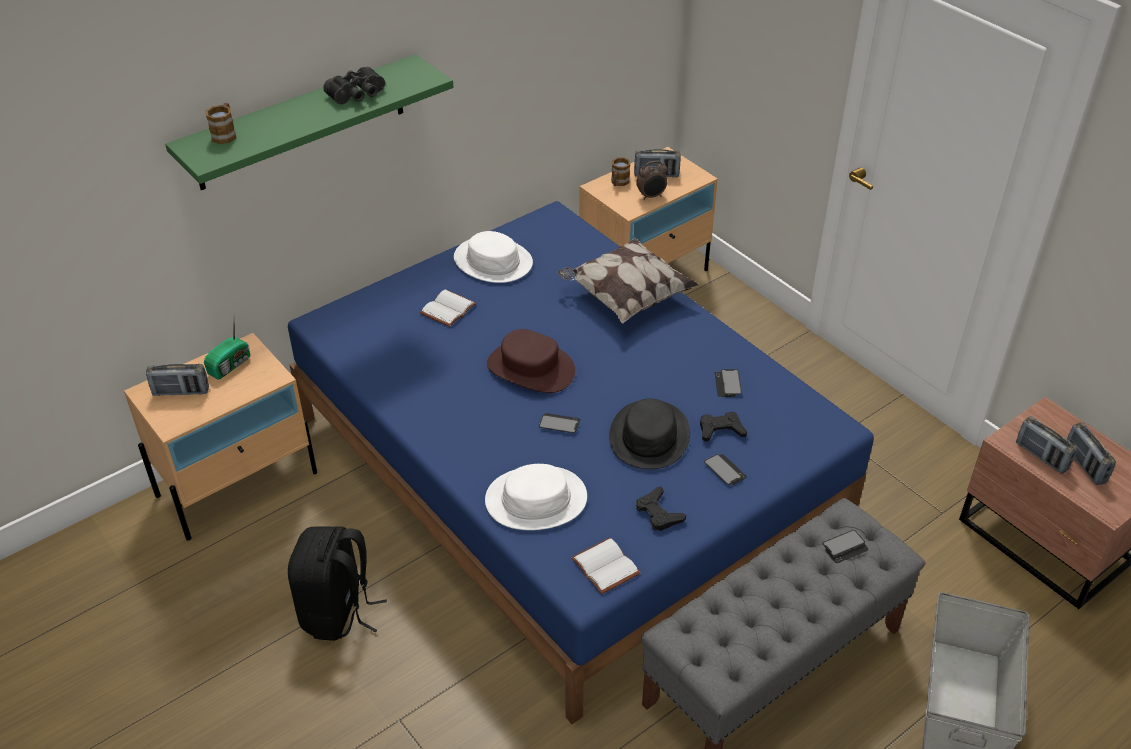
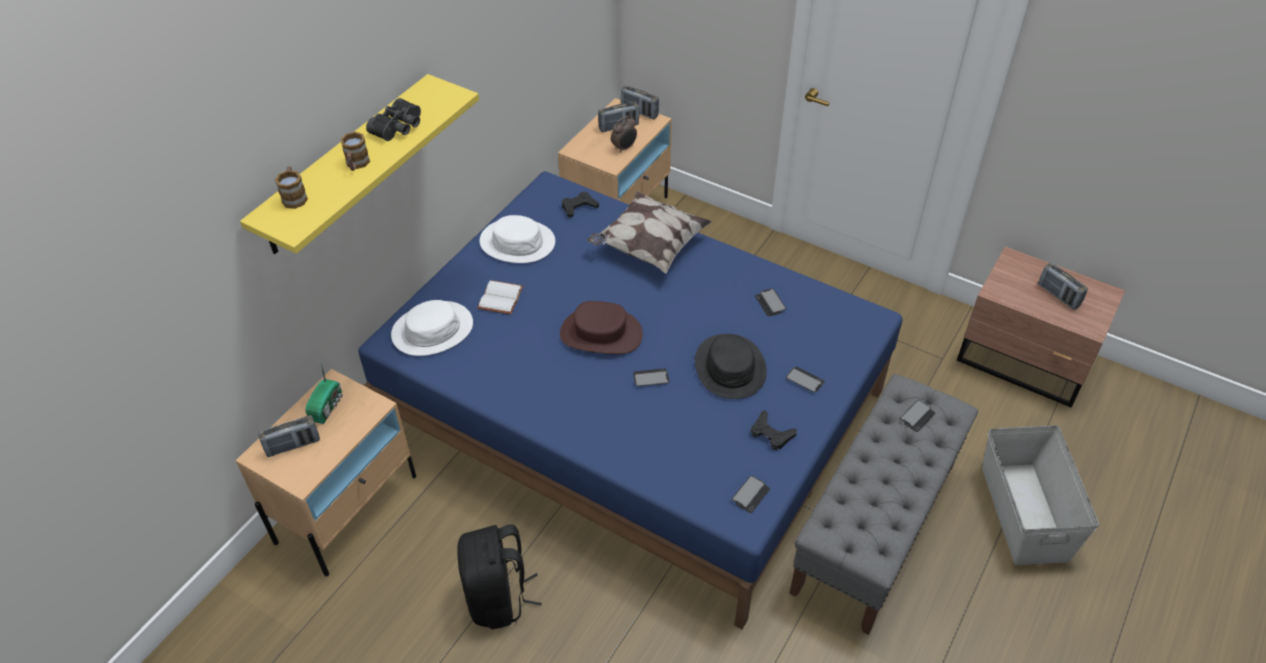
camera: 20 degrees left, 5 degrees up
green shelf [165,54,453,190] -> yellow shelf [240,74,479,254]
white hat [485,464,587,530] -> white hat moved to [391,300,473,356]
white book [571,538,641,594] -> phone [732,475,770,513]
mug [611,158,630,186] -> mug moved to [340,132,370,171]
black game controller [700,412,747,442] -> black game controller moved to [562,192,599,218]
radio [1016,416,1077,474] -> radio moved to [621,85,659,119]

